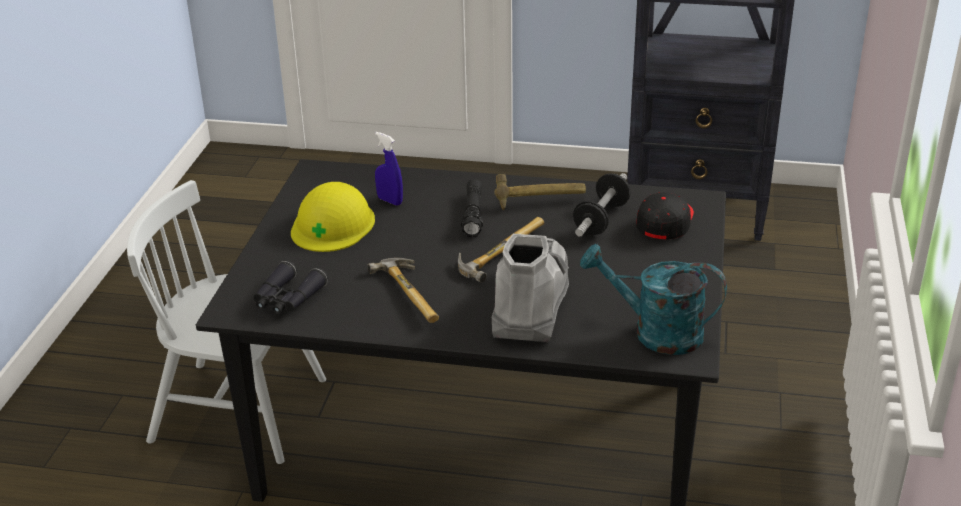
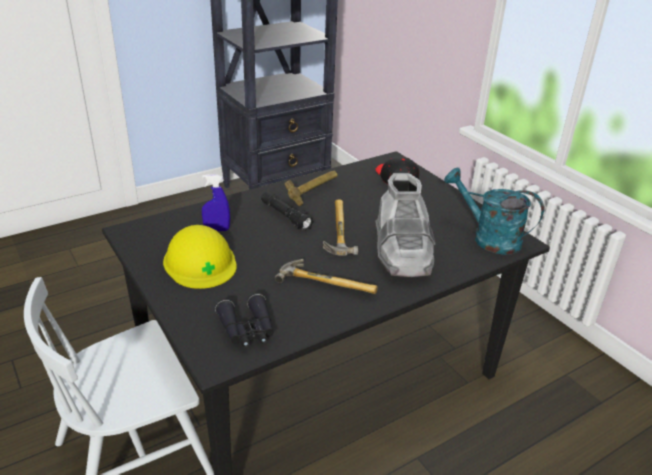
camera: 45 degrees left, 0 degrees up
grey boot [492,234,569,342] -> grey boot turned 150 degrees counterclockwise [375,173,435,277]
dumbbell [573,173,631,236] -> none
turquoise watering can [580,244,727,355] -> turquoise watering can turned 60 degrees clockwise [444,167,544,255]

